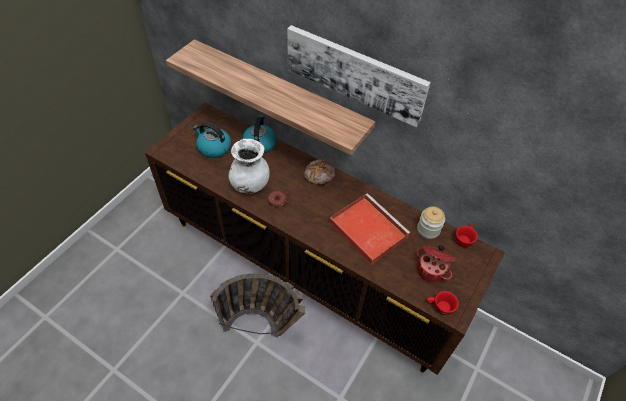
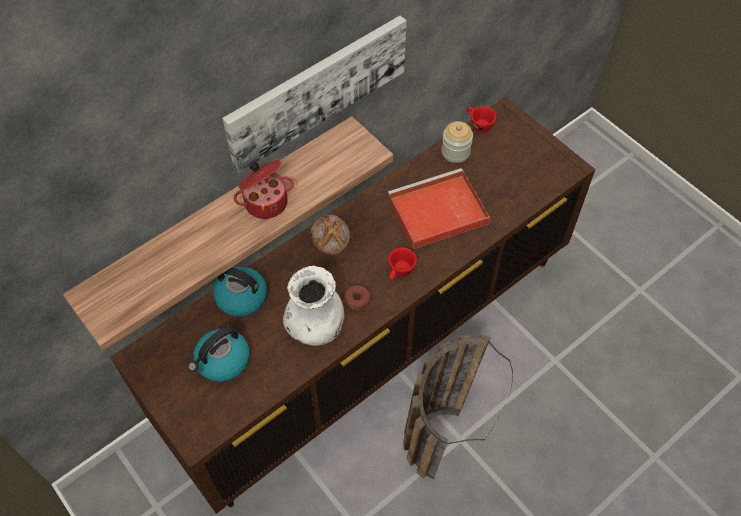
camera: 70 degrees left, 5 degrees up
cooking pot [417,245,455,283] -> cooking pot moved to [234,160,294,219]
red cup [427,291,459,315] -> red cup moved to [388,248,417,281]

